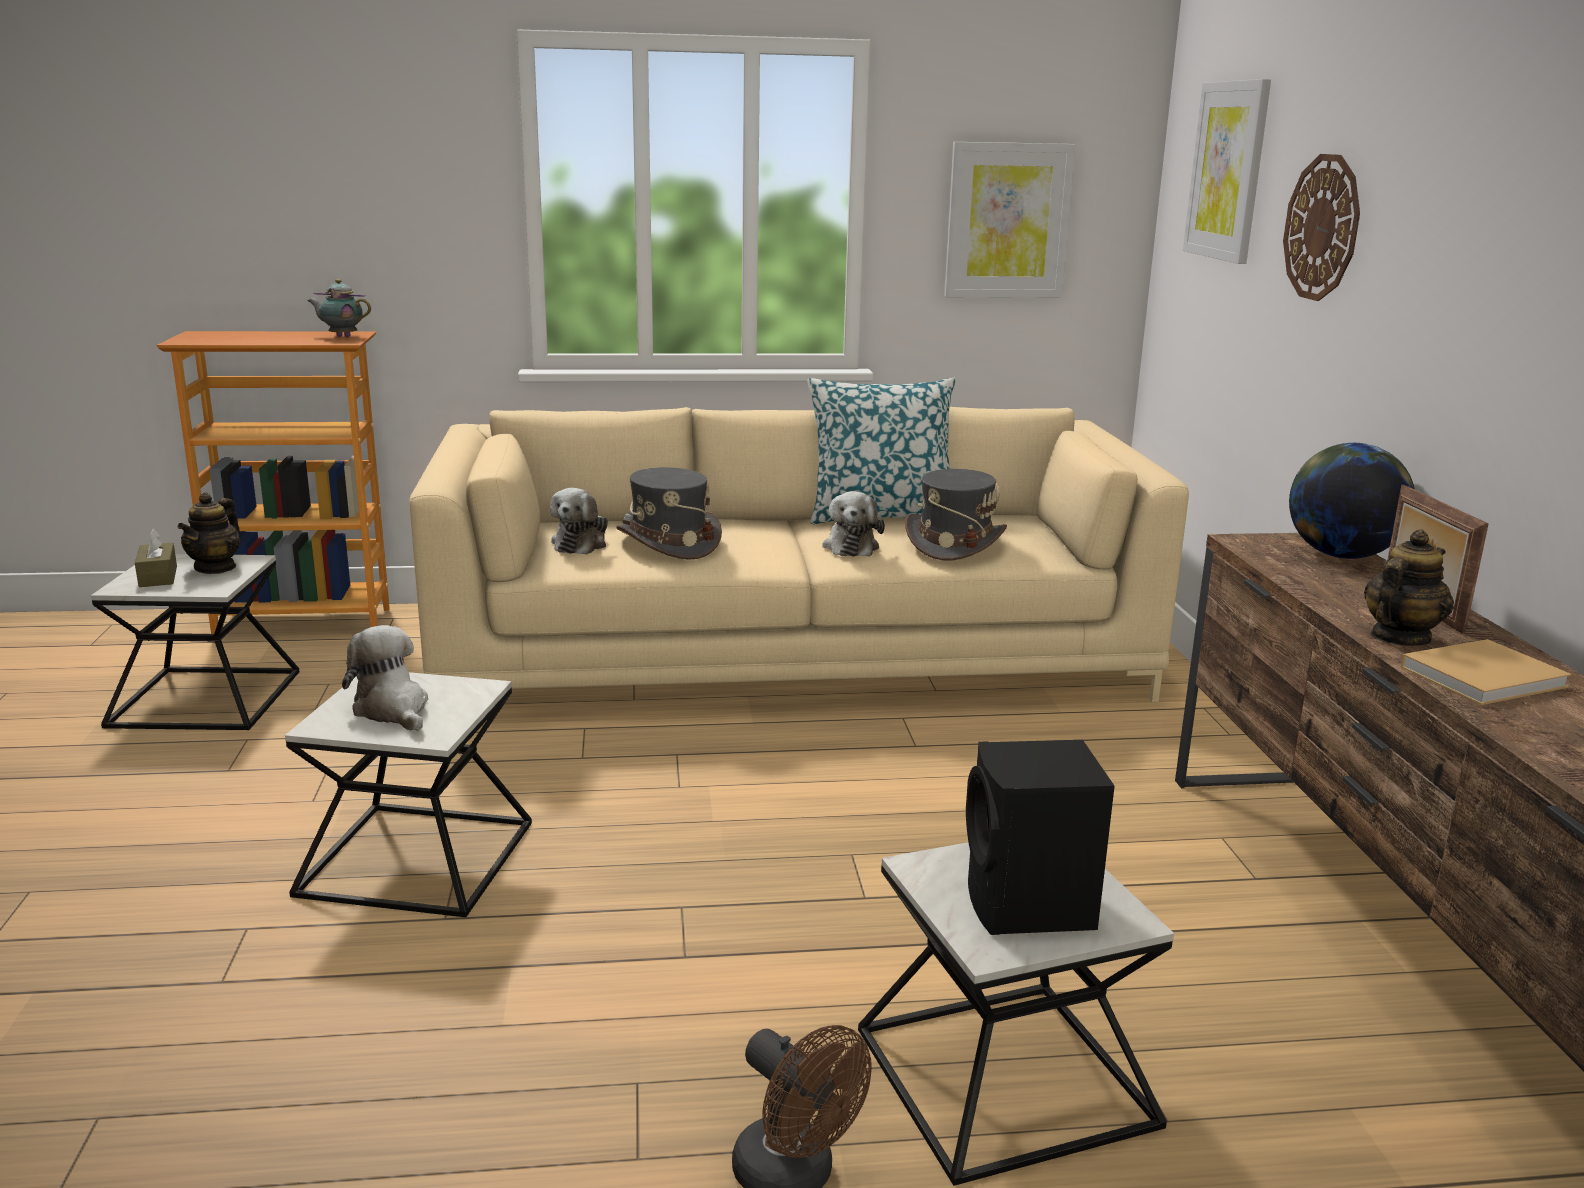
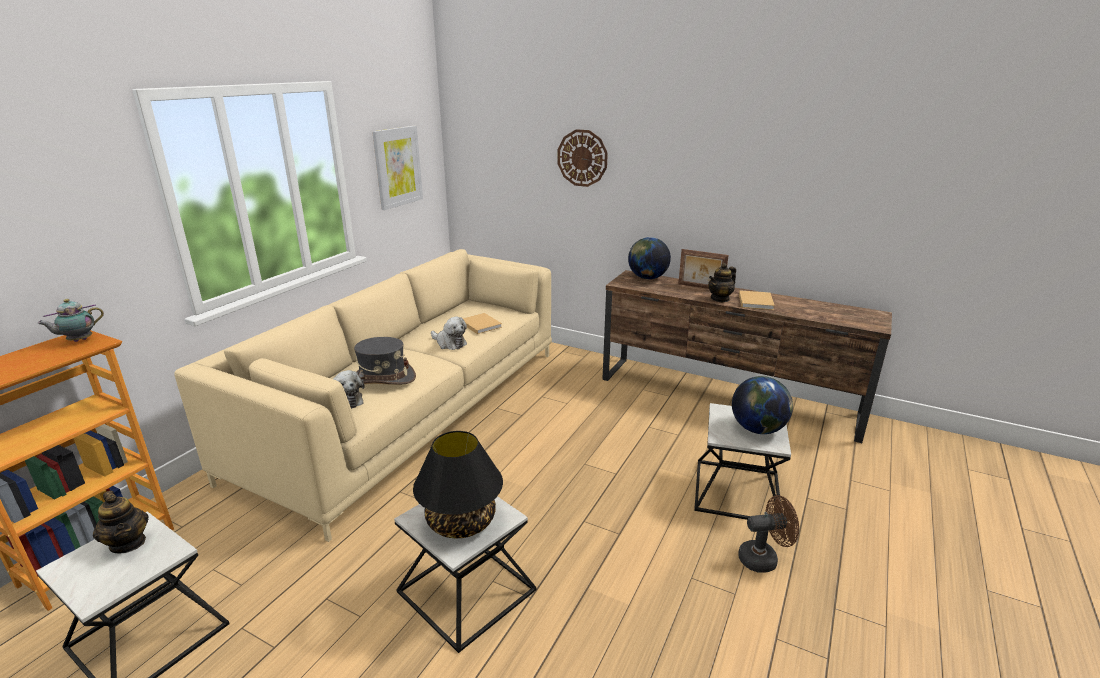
camera: 55 degrees left, 5 degrees up
brown tissue box [135,528,177,587] -> none
plush toy [342,625,428,731] -> black table lamp [413,431,503,539]
pillow [807,377,955,524] -> none
grey hat [905,469,1007,561] -> beige book [462,313,502,334]
black speaker [966,740,1115,935] -> globe [732,376,793,434]
picture [1183,79,1271,264] -> none
teapot [1364,529,1454,646] -> teapot turned 120 degrees counterclockwise [708,263,736,302]

